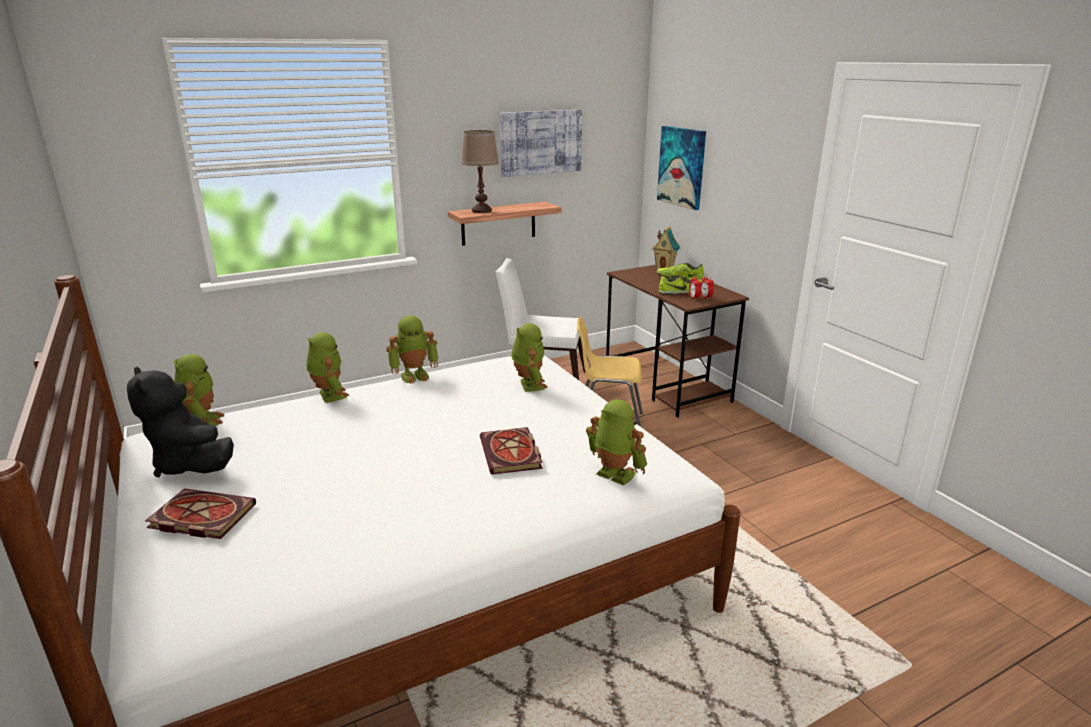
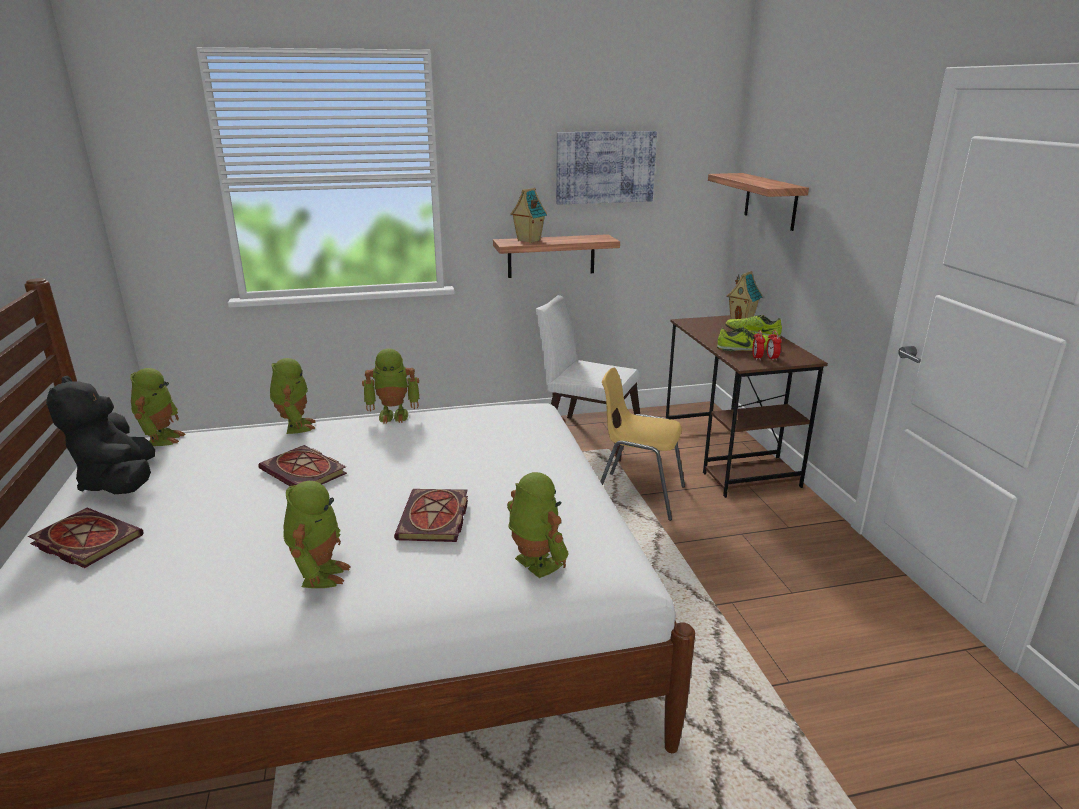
camera: 15 degrees right, 0 degrees up
brown table lamp [461,130,499,213] -> toy house [510,188,547,243]
toy robot [511,323,548,392] -> toy robot moved to [283,481,351,588]
picture [657,126,706,210] -> shelf [708,173,809,231]
none -> book [258,445,347,486]

